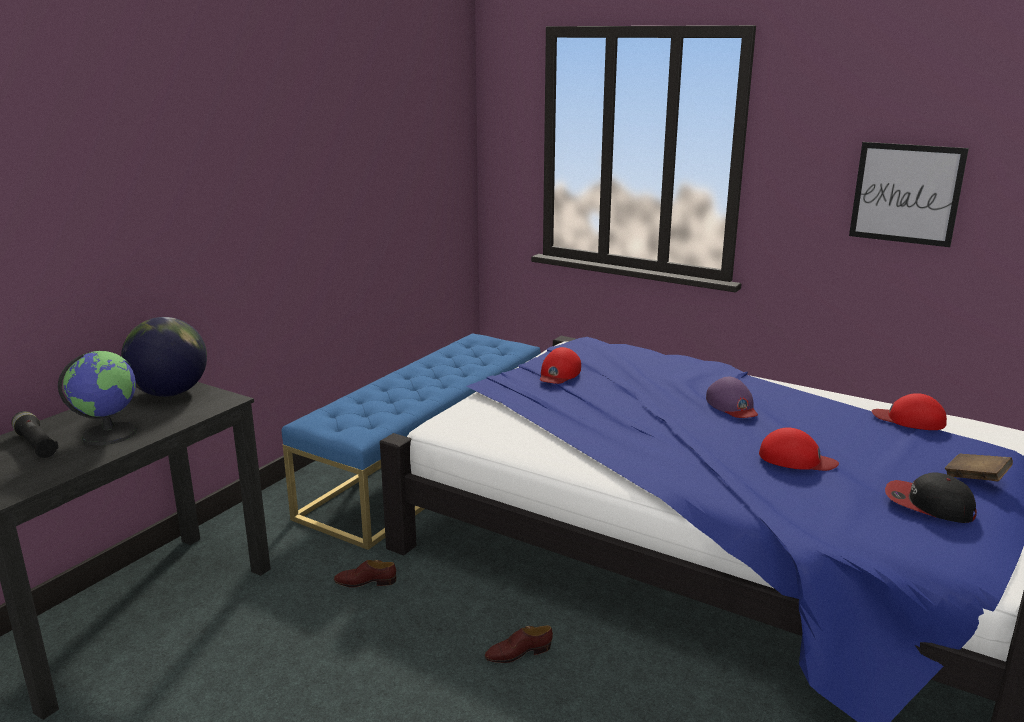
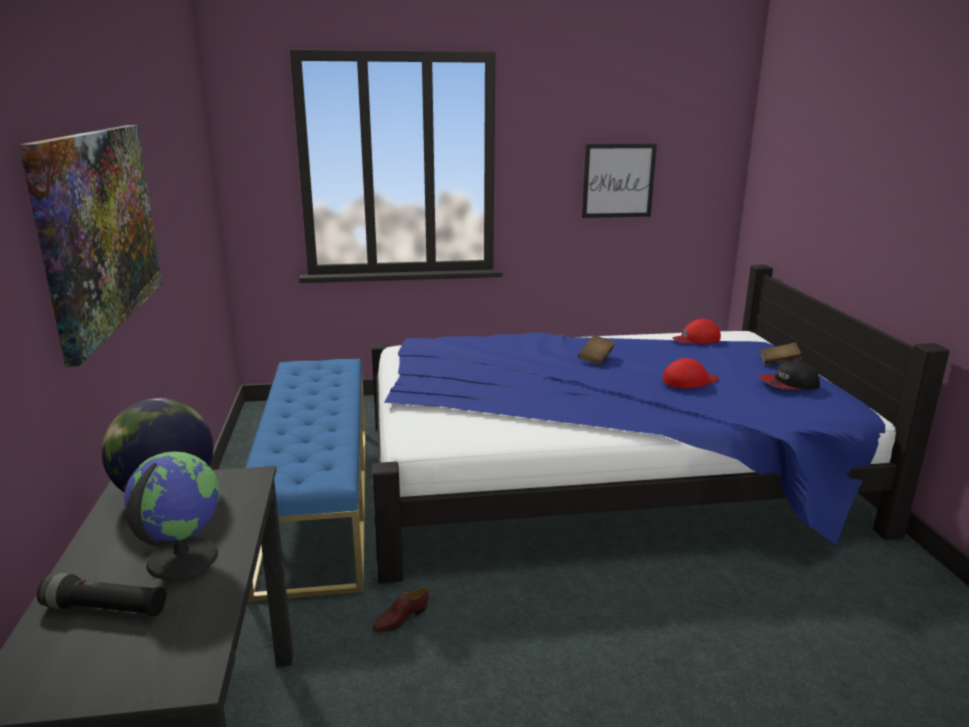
camera: 40 degrees left, 0 degrees up
brown shoe [484,625,553,663] -> none
red cap [540,347,581,384] -> none
purple cap [706,377,758,418] -> brown book [578,335,615,365]
none -> picture [19,125,162,367]

